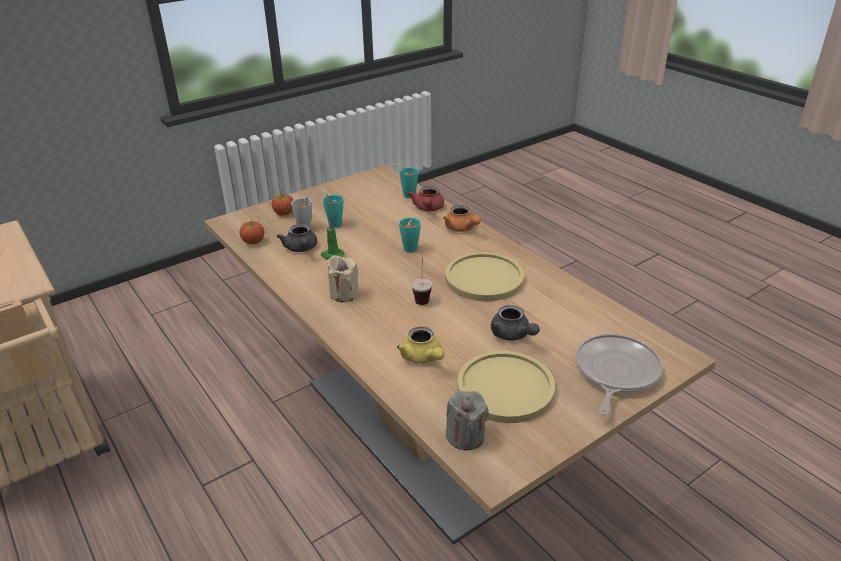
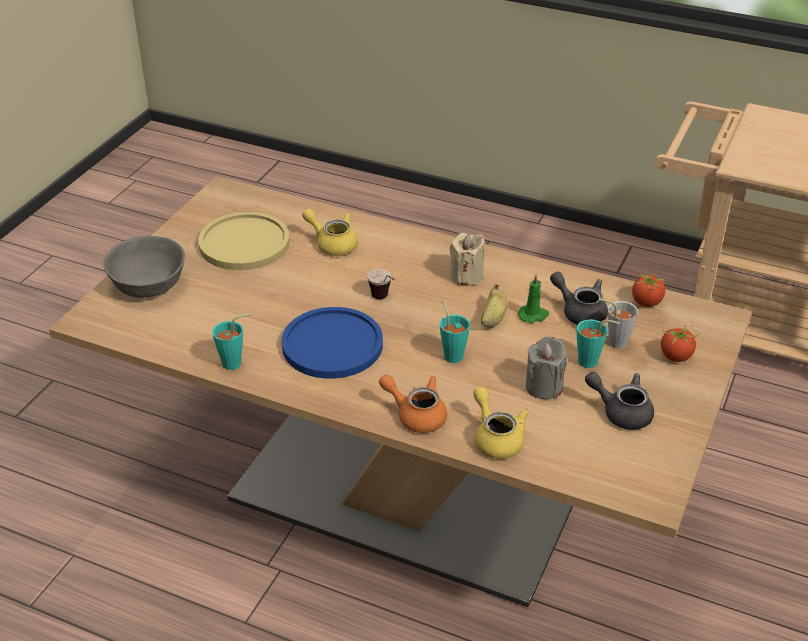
camera: 150 degrees right, 5 degrees up
turquoise cup [392,164,419,198] -> turquoise cup moved to [212,313,251,370]
red teapot [408,186,444,211] -> yellow teapot [473,387,529,459]
yellow plate [445,252,524,301] -> blue plate [281,307,383,379]
grey candle [446,391,489,450] -> grey candle moved to [526,337,567,399]
grey teapot [491,305,540,341] -> grey teapot moved to [585,372,654,430]
frying pan [575,334,663,415] -> grey bowl [104,236,185,298]
none -> banana [481,284,507,327]

